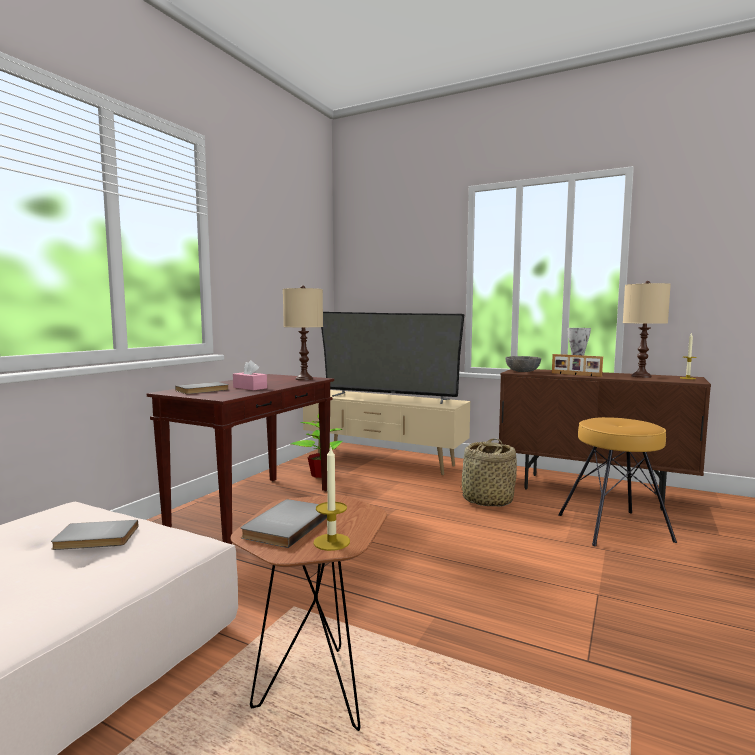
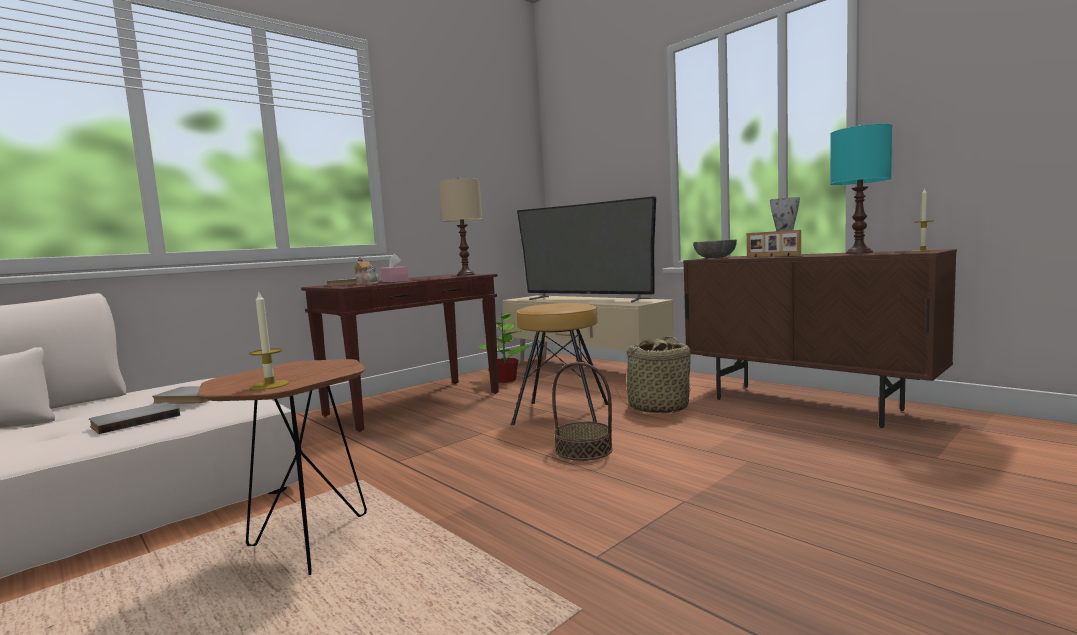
camera: 20 degrees right, 0 degrees up
grey book [241,499,327,548] -> grey book moved to [89,402,180,434]
brown stool [559,417,677,546] -> brown stool moved to [511,303,608,425]
beige table lamp [623,281,671,378] -> turquoise table lamp [830,124,892,254]
none -> teapot [354,257,379,285]
none -> basket [552,362,613,461]

